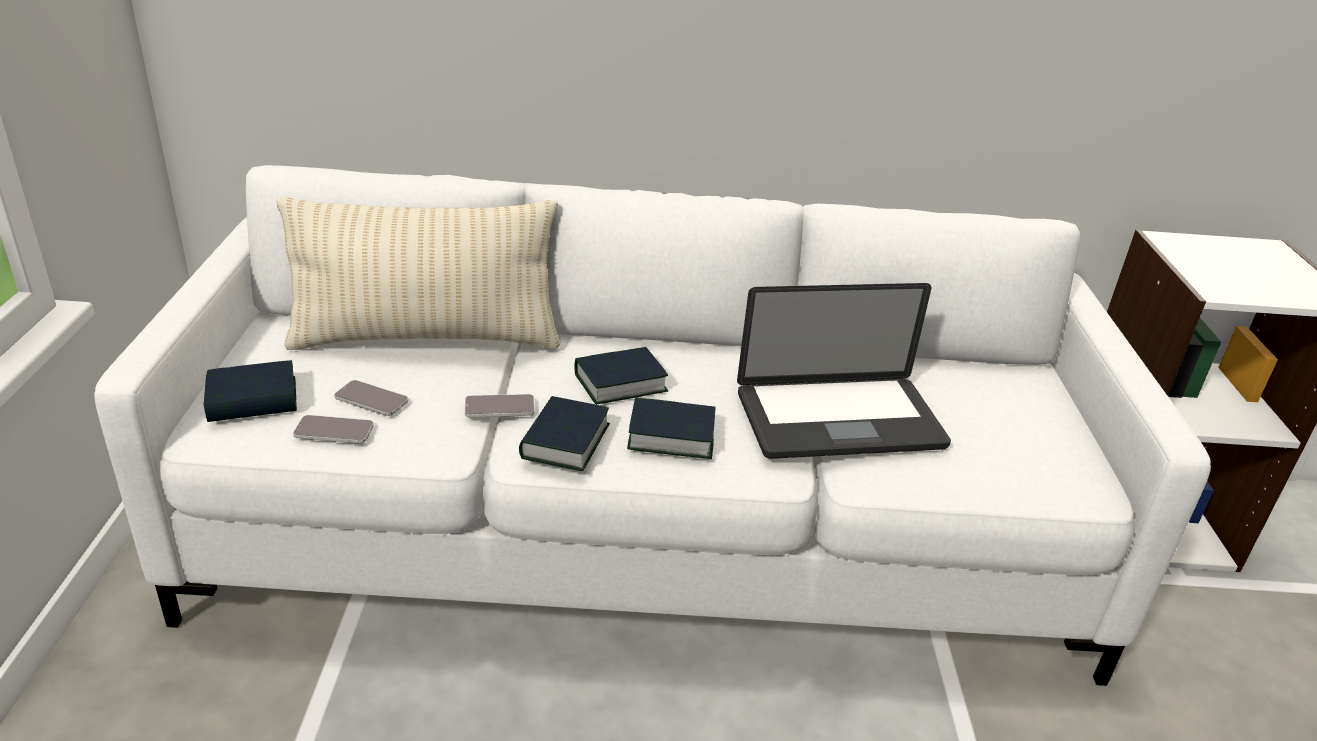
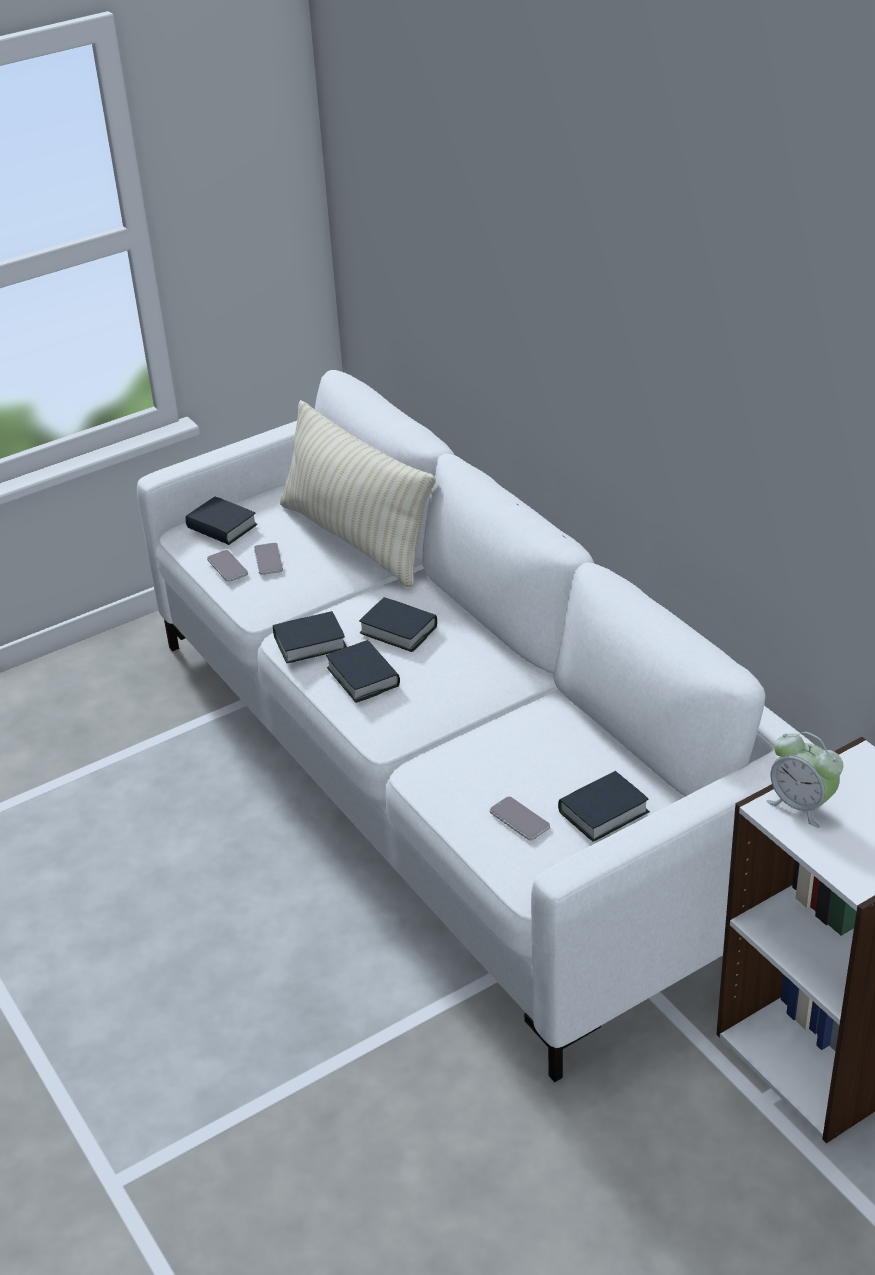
camera: 60 degrees right, 5 degrees up
phone [465,394,535,417] -> phone moved to [490,796,550,840]
laptop [737,283,951,459] -> none
none -> book [558,771,650,842]
none -> alarm clock [767,732,843,828]

